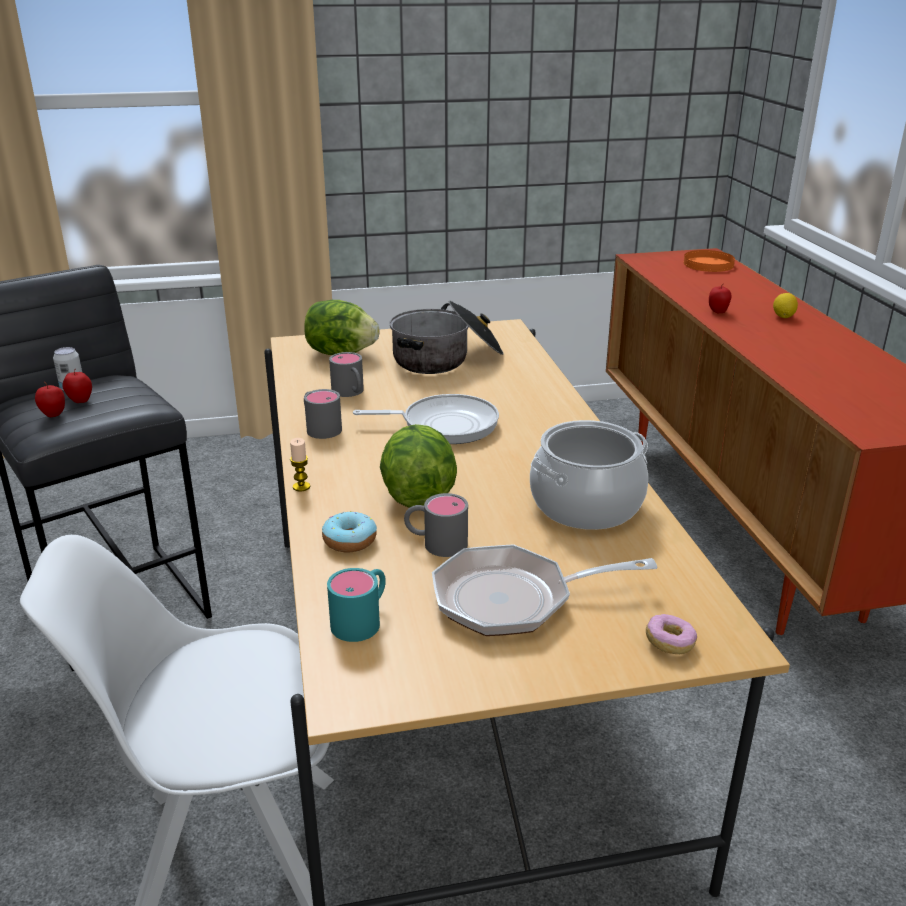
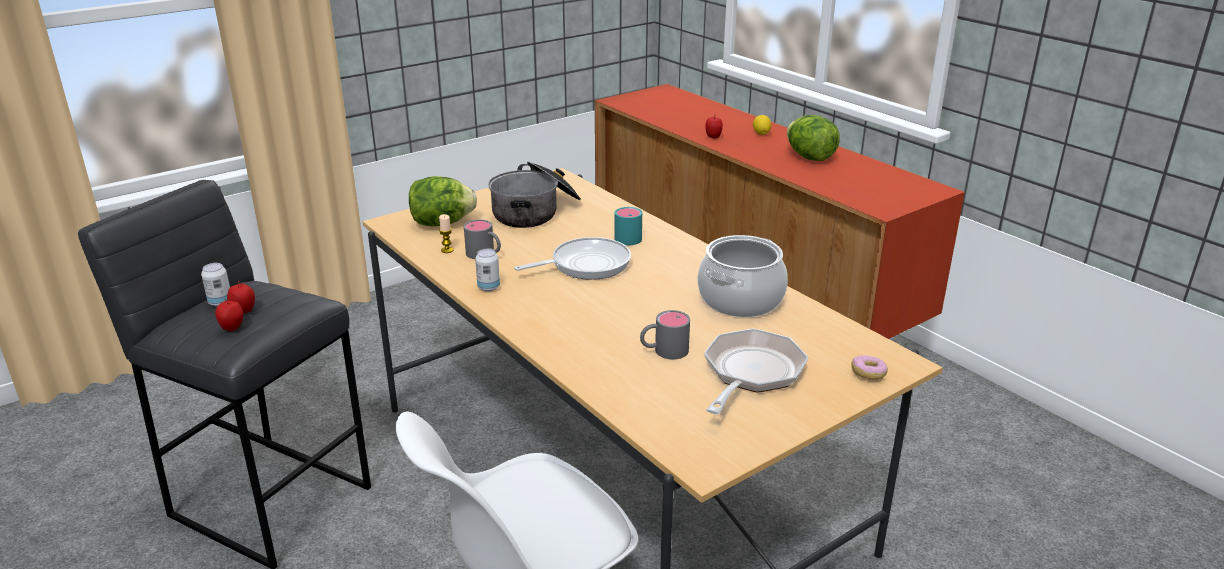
camera: 25 degrees left, 0 degrees up
candle [290,438,310,491] -> candle moved to [439,214,454,253]
grey mug [304,389,342,439] -> can [475,249,500,291]
donut [322,511,377,552] -> none
turquoise mug [327,568,386,642] -> turquoise mug moved to [615,207,642,245]
lettuce [380,424,457,507] -> lettuce moved to [787,115,840,161]
frying pan [432,544,658,636] -> frying pan turned 150 degrees clockwise [704,328,809,414]
orange plate [684,250,735,272] -> none

